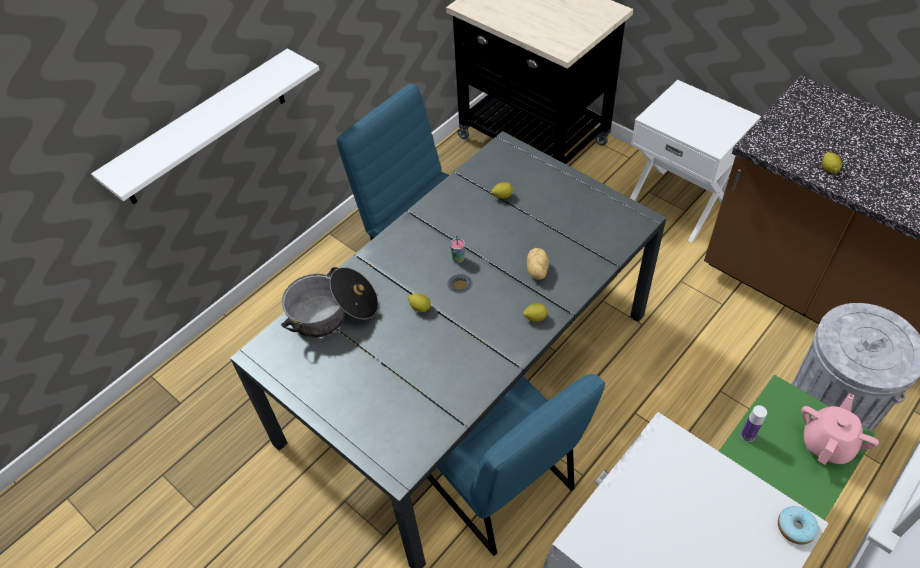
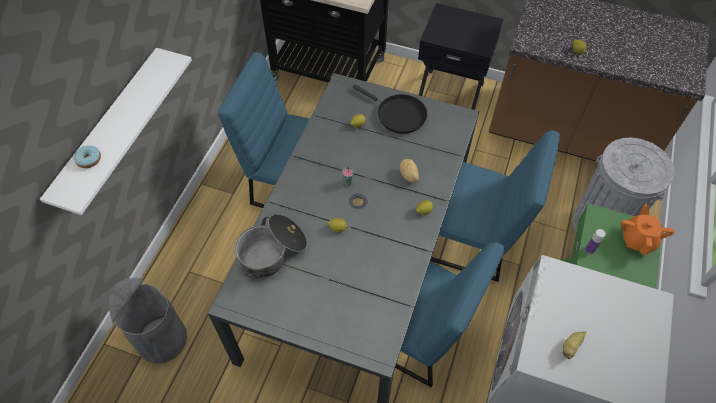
camera: 25 degrees left, 5 degrees up
white nightstand [630,80,761,243] -> black nightstand [418,3,504,110]
donut [778,506,818,545] -> donut moved to [74,146,101,168]
pink teapot [801,393,879,465] -> orange teapot [621,203,675,255]
none -> grey trash can [109,278,187,364]
none -> black frying pan [353,85,427,134]
none -> blue chair [414,130,560,282]
none -> banana [562,331,586,359]

